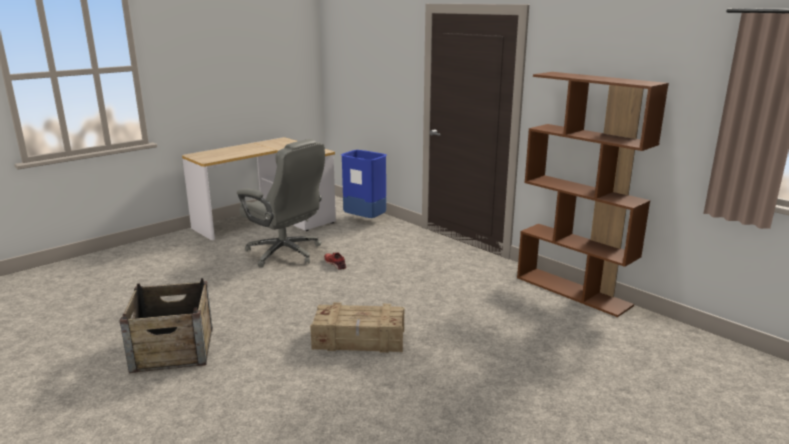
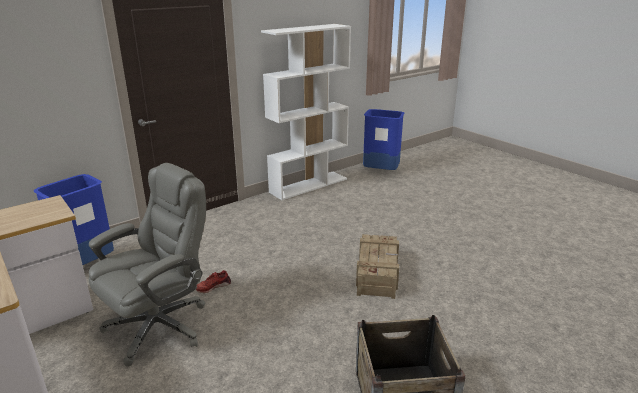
camera: 85 degrees left, 5 degrees up
brown bookcase [517,72,669,317] -> white bookcase [261,24,351,200]
none -> blue trash can [363,109,404,170]

